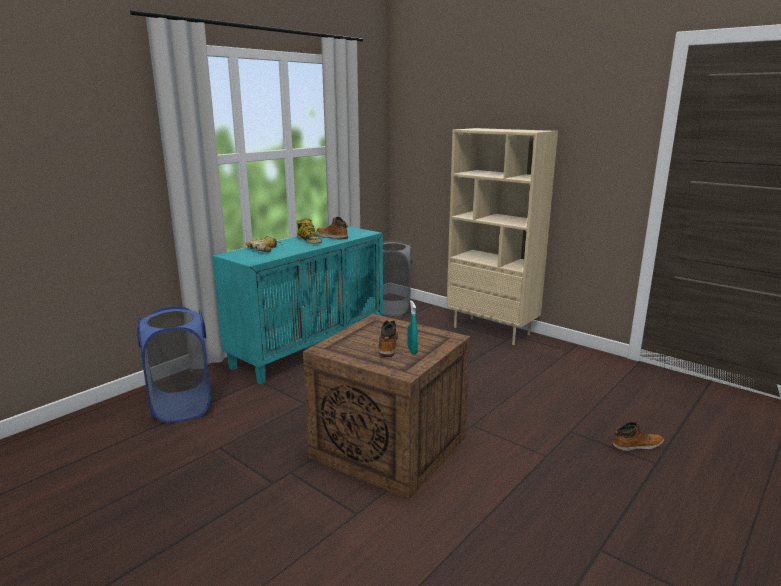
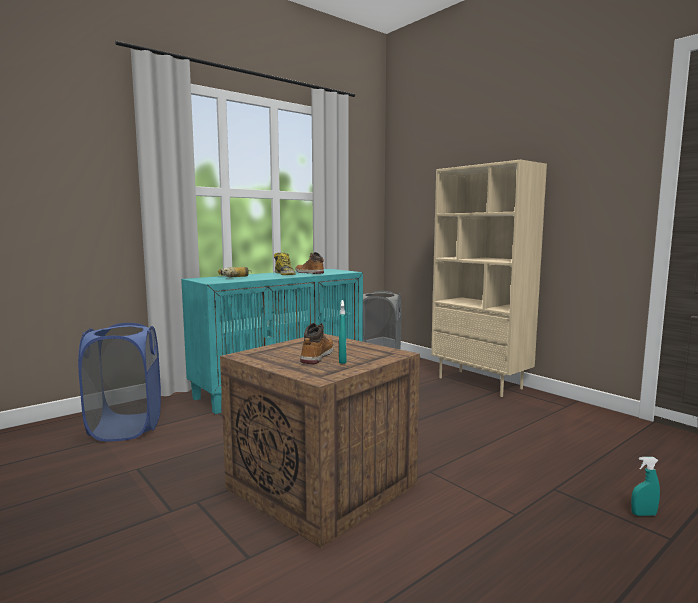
camera: 10 degrees right, 10 degrees down
boot [612,422,664,452] -> turquoise spray bottle [631,457,660,516]

